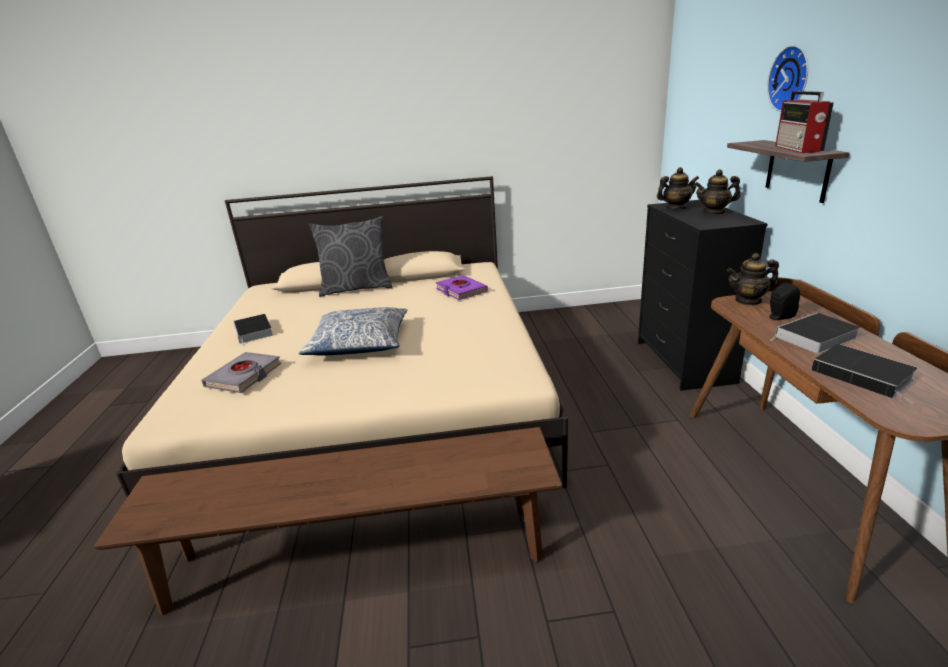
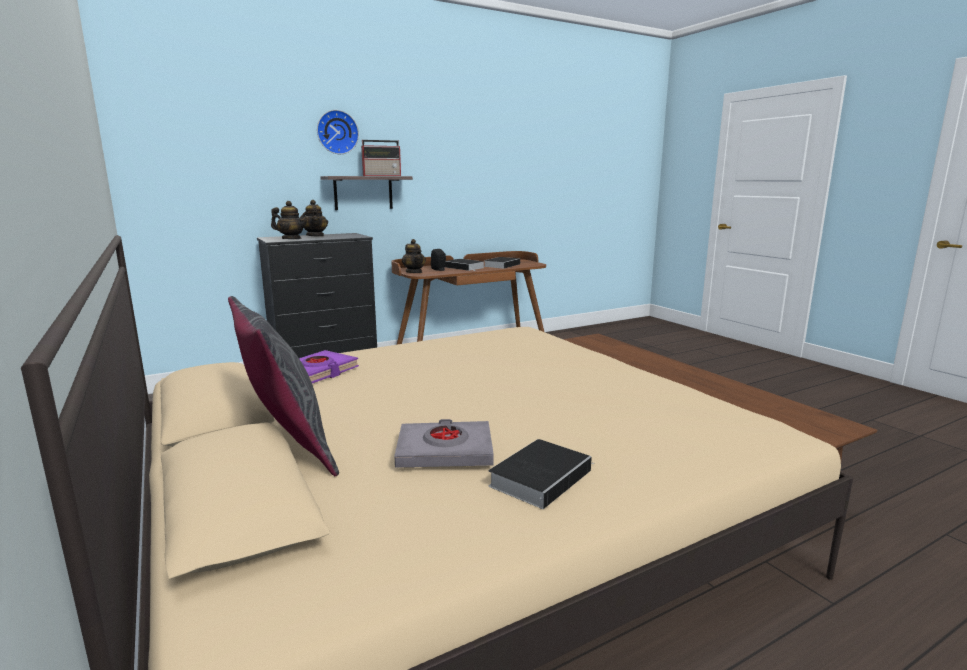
camera: 115 degrees left, 10 degrees down
grey book [201,352,282,393] -> grey book moved to [394,419,493,468]
pillow [299,307,408,356] -> none
teapot [657,167,699,209] -> teapot turned 135 degrees clockwise [271,201,308,239]

